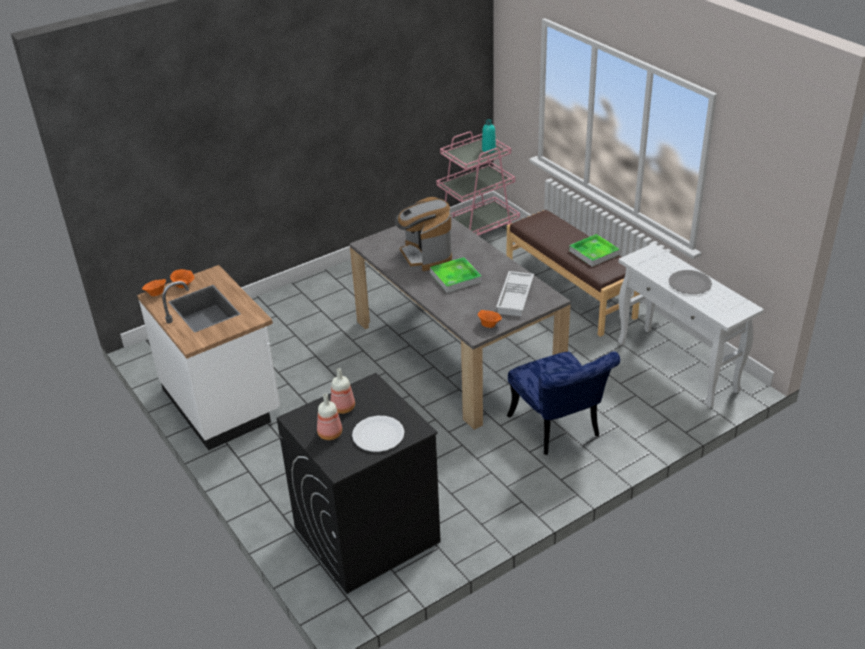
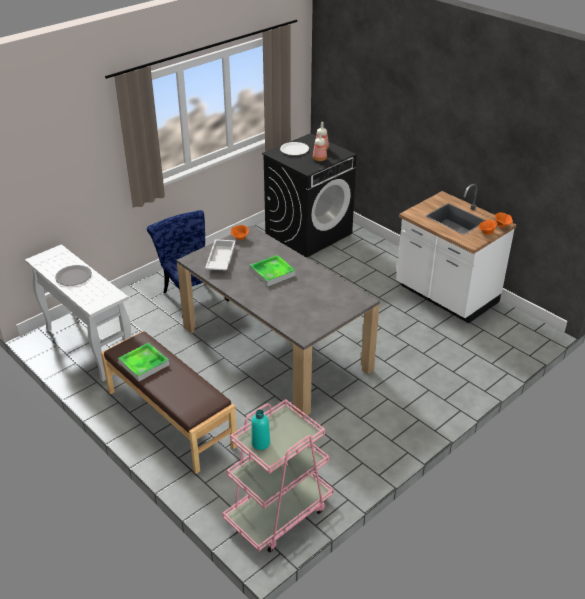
camera: 170 degrees right, 0 degrees up
coffee machine [395,197,452,271] -> none

